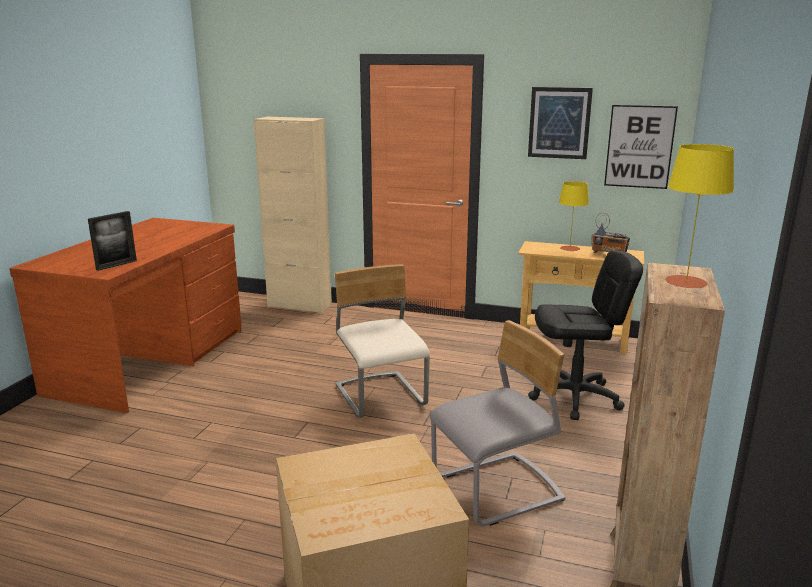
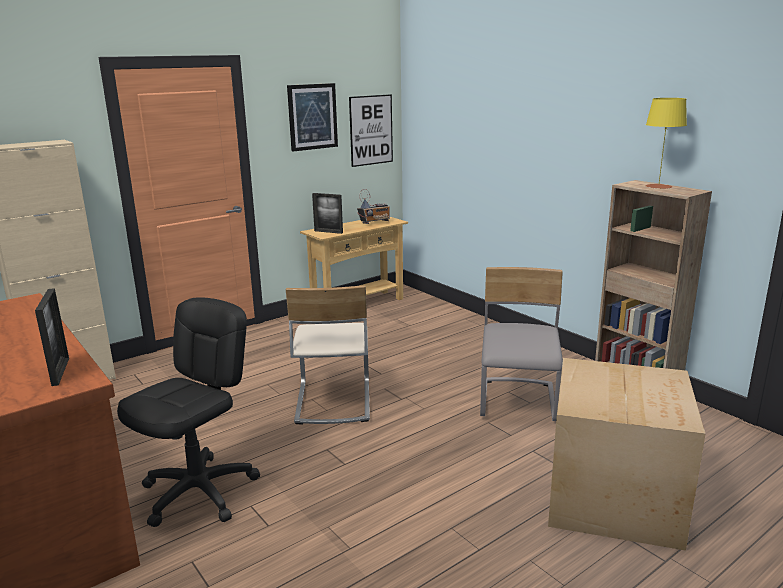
camera: 55 degrees left, 0 degrees up
beige chair [335,264,430,418] -> beige chair turned 105 degrees counterclockwise [286,285,370,425]
black office chair [528,251,643,420] -> black office chair moved to [117,297,260,527]
yellow table lamp [559,181,589,251] -> none
none -> picture frame [312,193,343,234]

